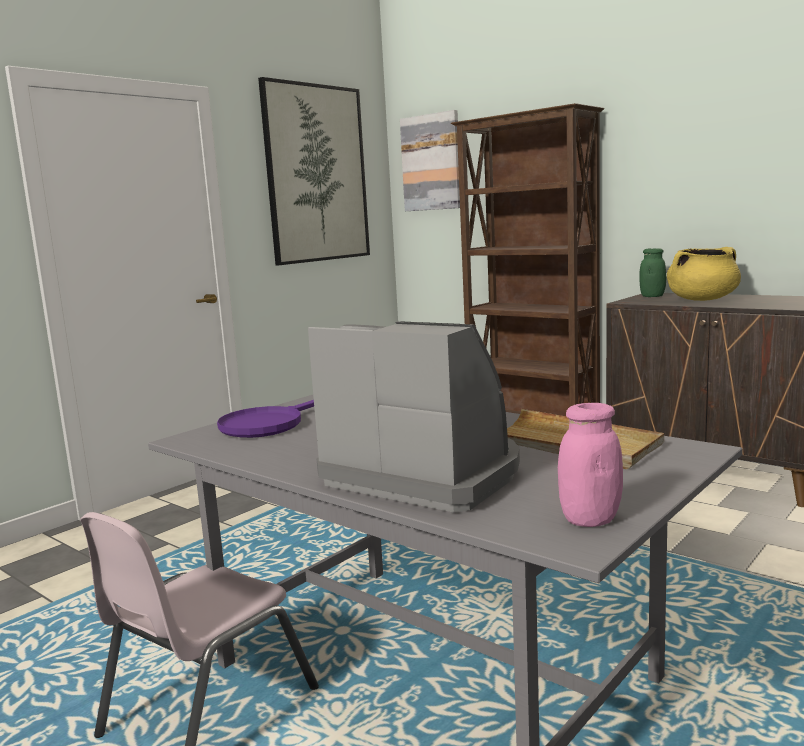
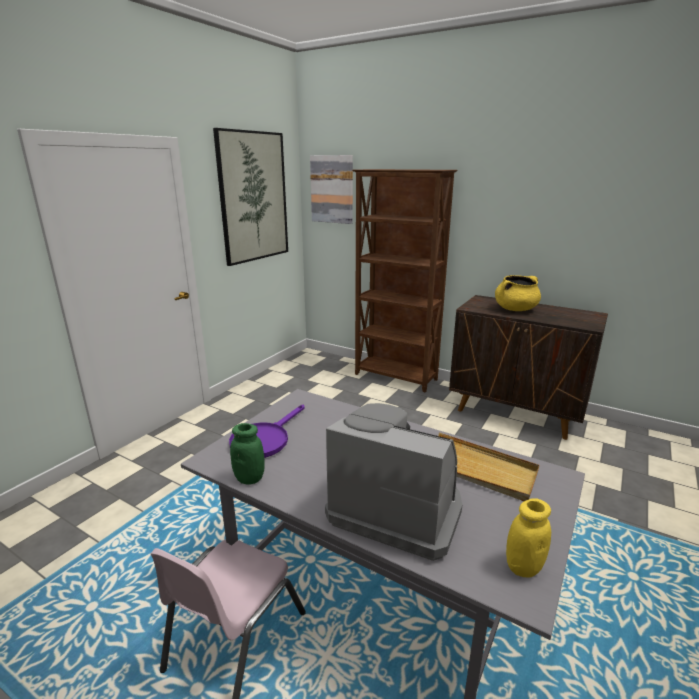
camera: 10 degrees left, 10 degrees up
pink jar [558,403,623,527] -> yellow jar [506,498,551,578]
green jar [639,248,666,297] -> green jar moved to [230,423,265,485]

